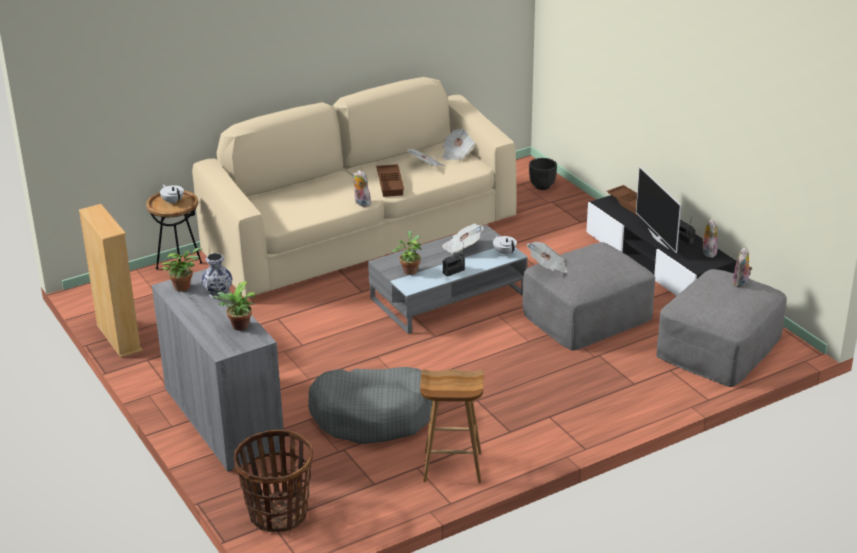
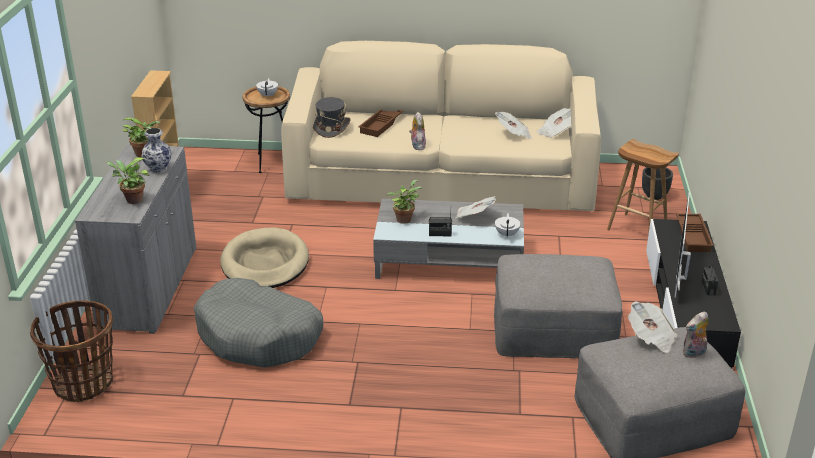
camera: 35 degrees right, 0 degrees up
brown tray [376,164,405,197] -> brown tray moved to [358,110,403,137]
brown stool [420,369,484,483] -> brown stool moved to [607,139,679,235]
newspaper [527,242,567,273] -> newspaper moved to [628,301,677,353]
plush toy [701,219,717,258] -> none
none -> beige dog bed [220,227,309,288]
none -> grey hat [313,97,351,138]

